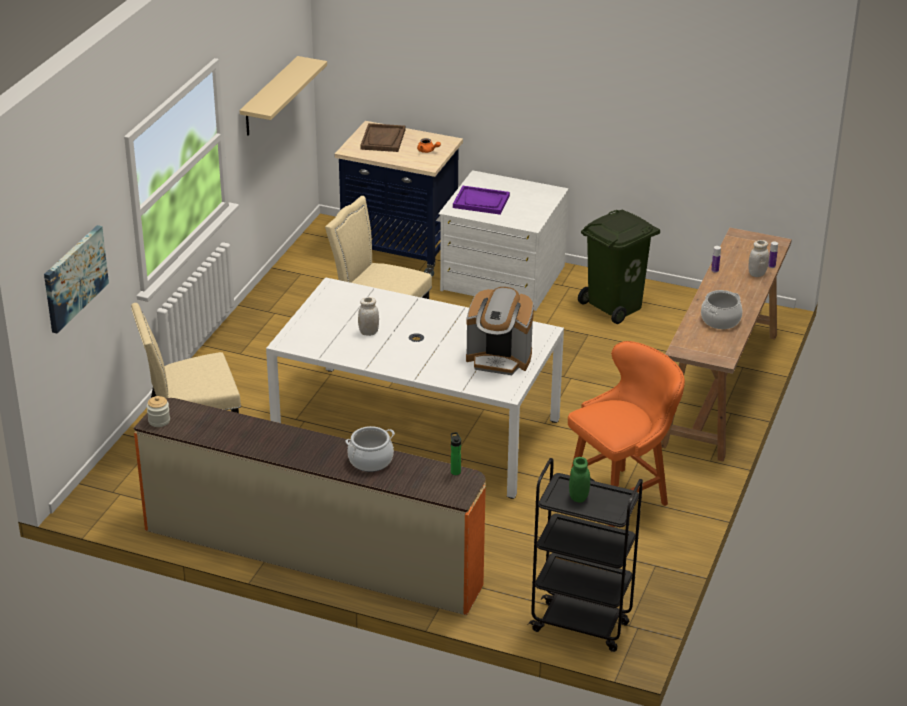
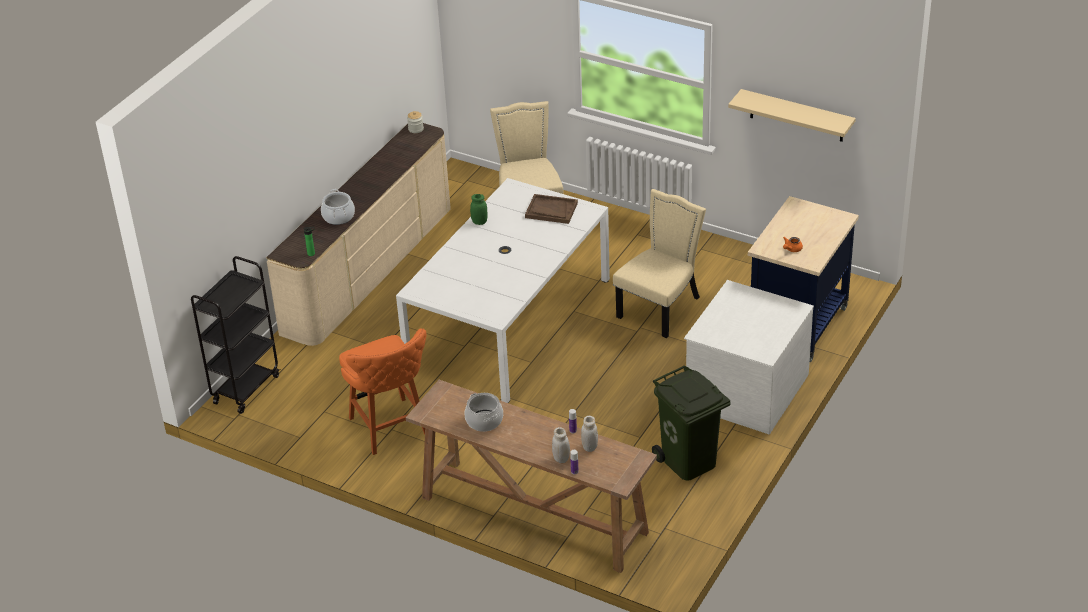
camera: 100 degrees right, 5 degrees up
picture [44,225,109,333] -> none
orange cabinet [134,398,486,616] -> beige cabinet [266,123,451,346]
white jar [358,297,379,336] -> white jar moved to [581,416,598,452]
brown tray [360,123,405,152] -> brown tray moved to [525,194,578,224]
purple tray [453,186,510,215] -> none
coffee machine [466,287,534,375] -> none
green jar [569,457,590,503] -> green jar moved to [470,194,488,225]

